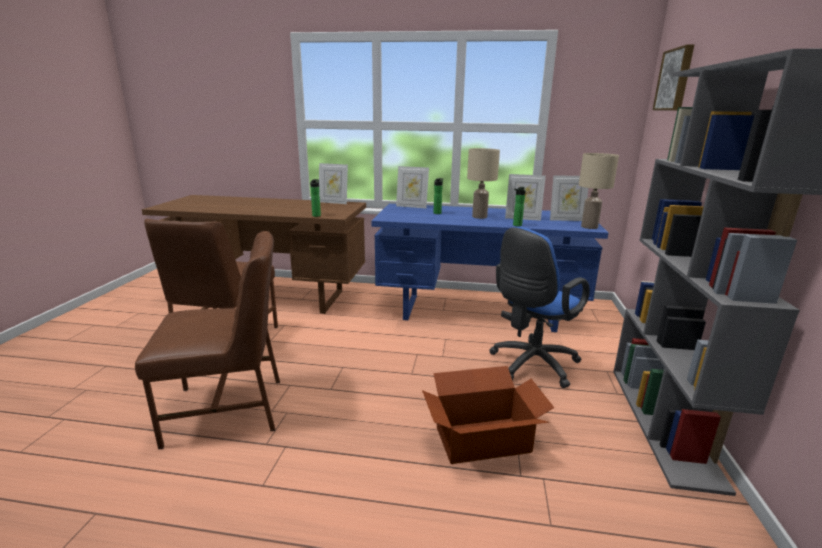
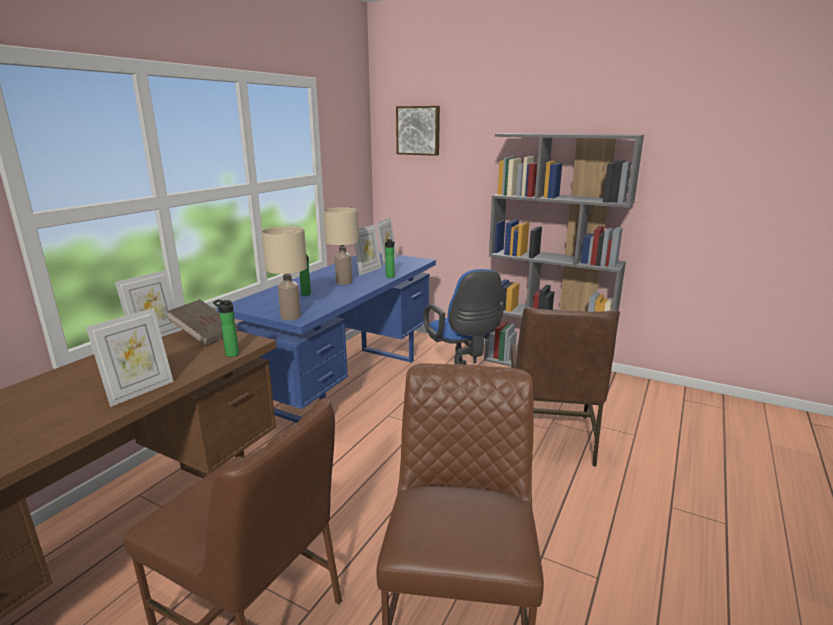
camera: 70 degrees left, 0 degrees up
picture frame [396,166,429,208] -> picture frame moved to [86,308,174,407]
cardboard box [422,366,554,464] -> brown chair [510,307,620,466]
beige table lamp [579,153,619,229] -> beige table lamp moved to [262,226,307,320]
none -> brown book [166,299,238,346]

